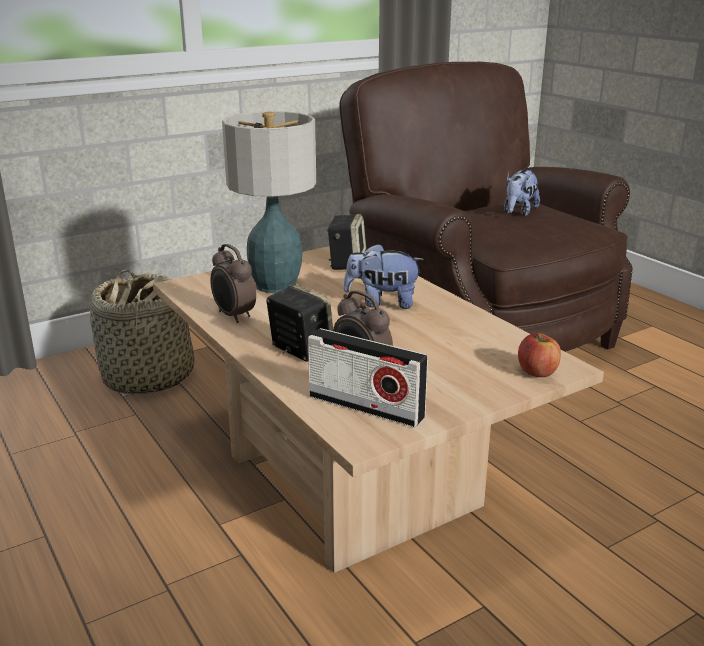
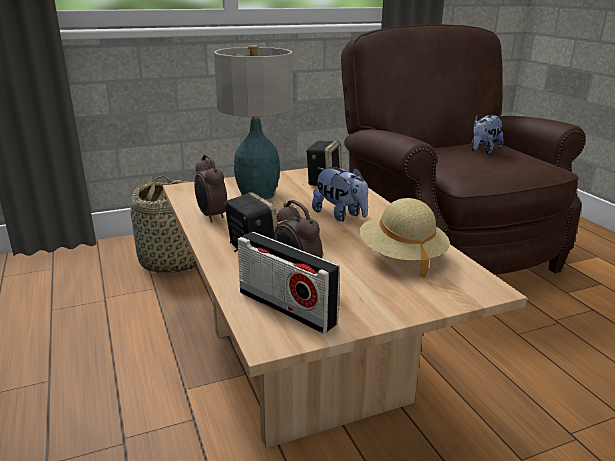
camera: 10 degrees right, 0 degrees up
plush toy [344,243,424,309] -> plush toy turned 150 degrees counterclockwise [312,167,368,222]
apple [518,333,561,377] -> none
none -> beige hat [359,198,450,278]

